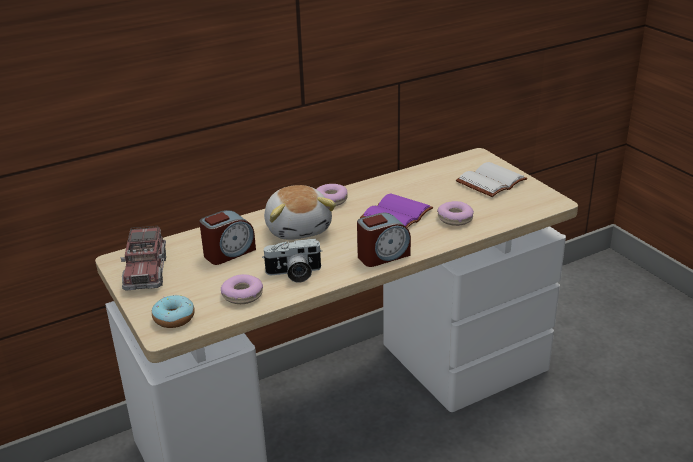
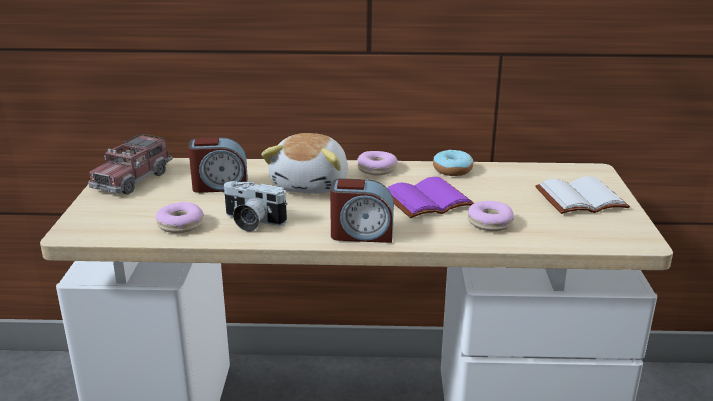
camera: 30 degrees right, 5 degrees down
donut [152,295,195,328] -> donut moved to [433,149,473,176]

